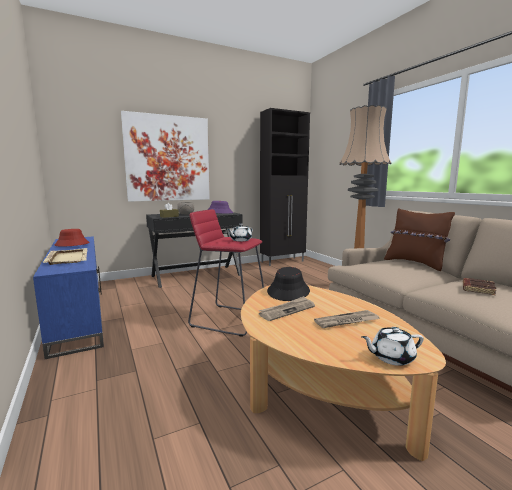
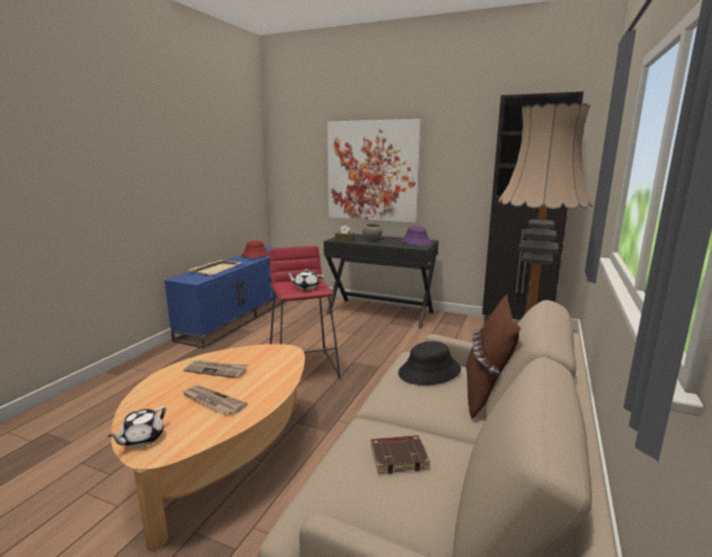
camera: 50 degrees right, 5 degrees up
black hat [267,267,310,301] -> black hat moved to [398,341,461,385]
white teapot [361,327,424,366] -> white teapot turned 105 degrees counterclockwise [107,406,166,447]

